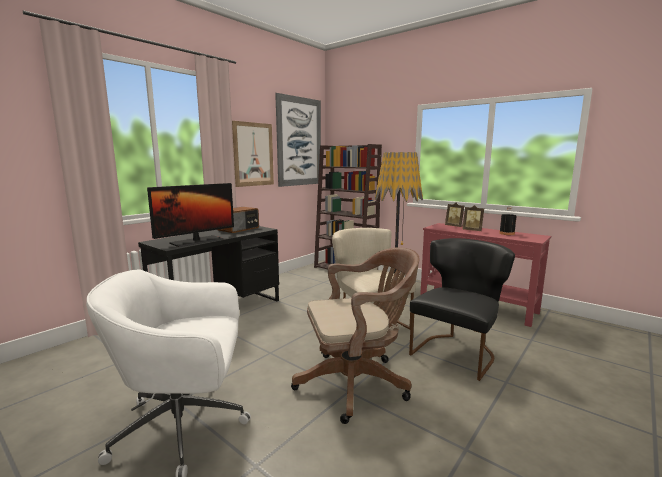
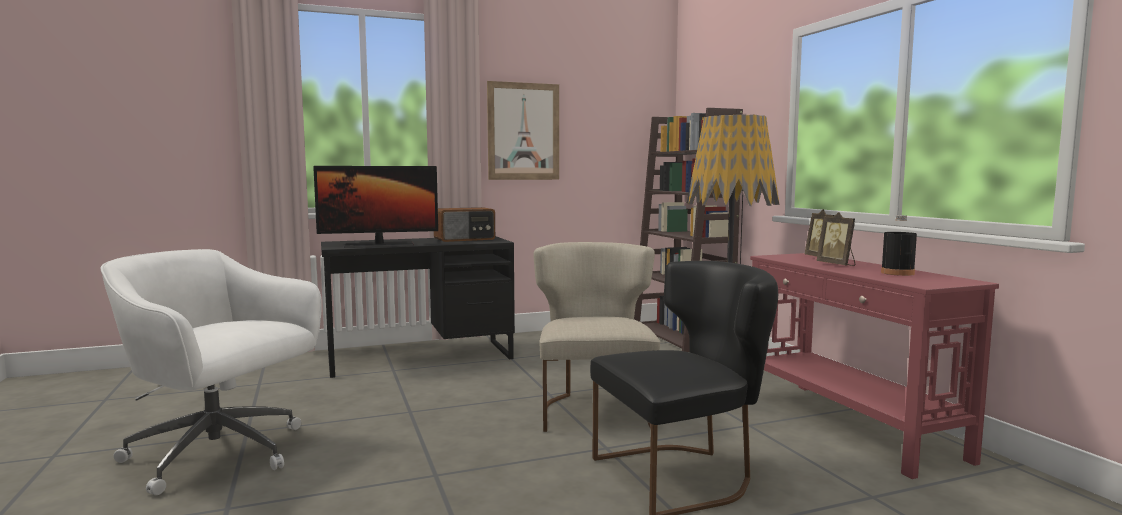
camera: 30 degrees right, 5 degrees down
picture [275,93,321,187] -> none
brown office chair [291,247,419,424] -> none

